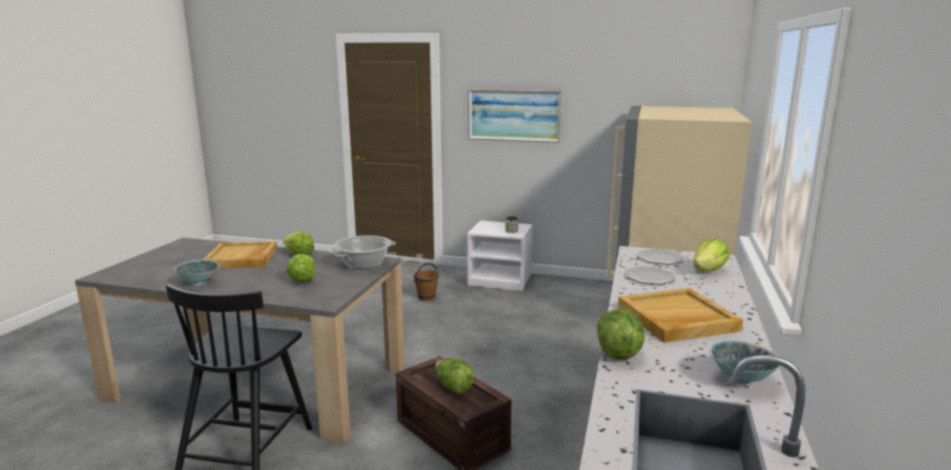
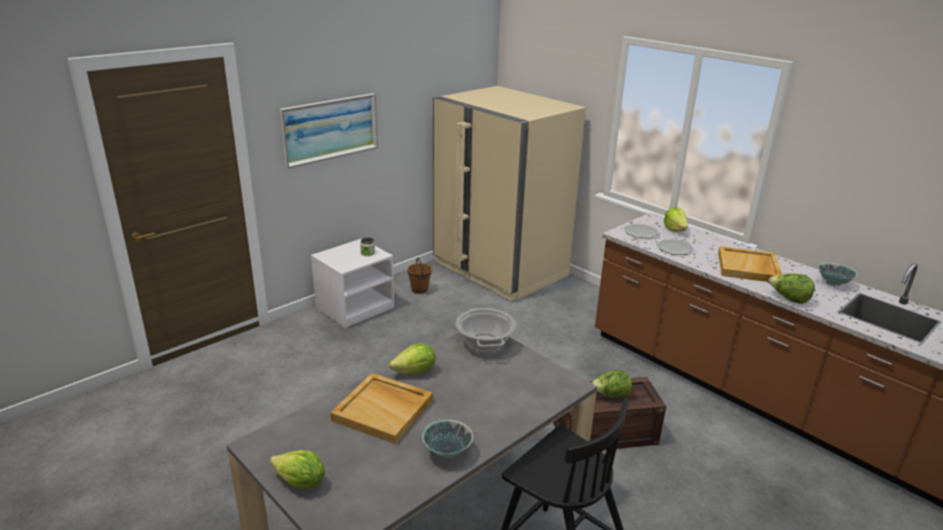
camera: 60 degrees left, 10 degrees up
lettuce [287,254,316,282] -> lettuce moved to [270,450,325,489]
brown bucket [414,263,439,301] -> brown bucket moved to [407,258,432,294]

